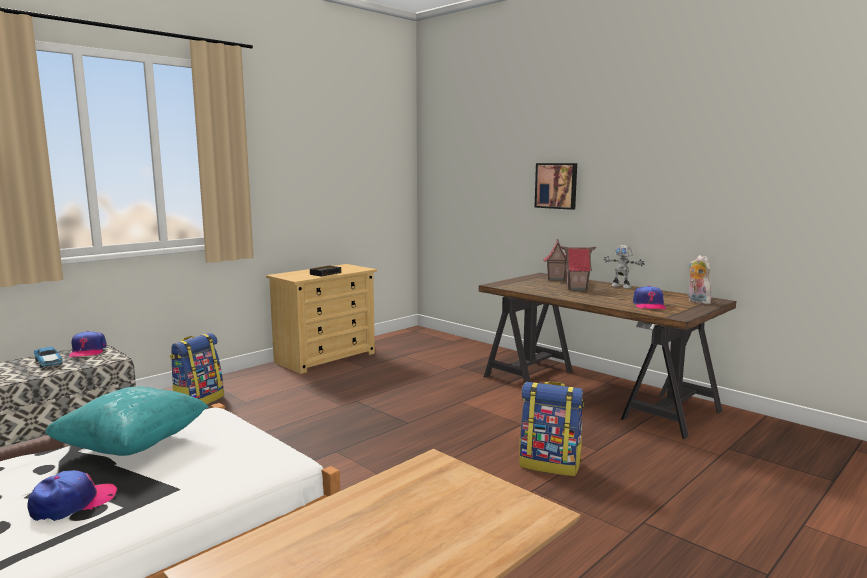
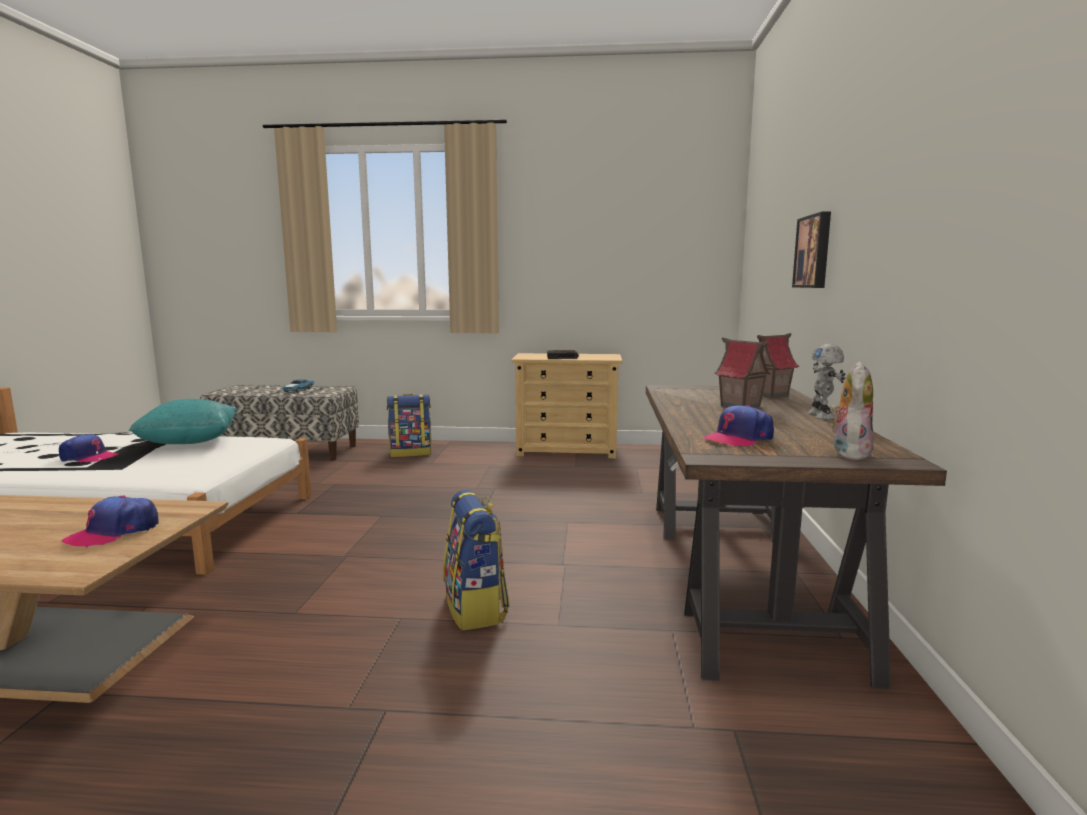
camera: 50 degrees right, 0 degrees up
cap [69,331,107,357] -> cap moved to [62,495,159,548]

